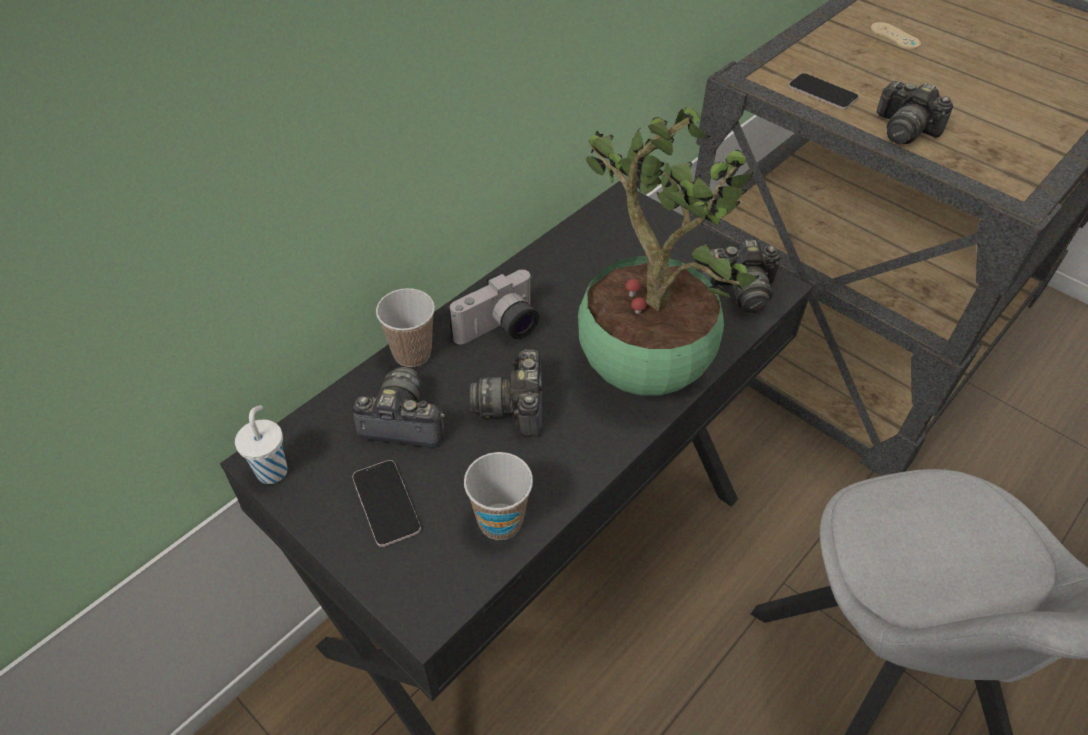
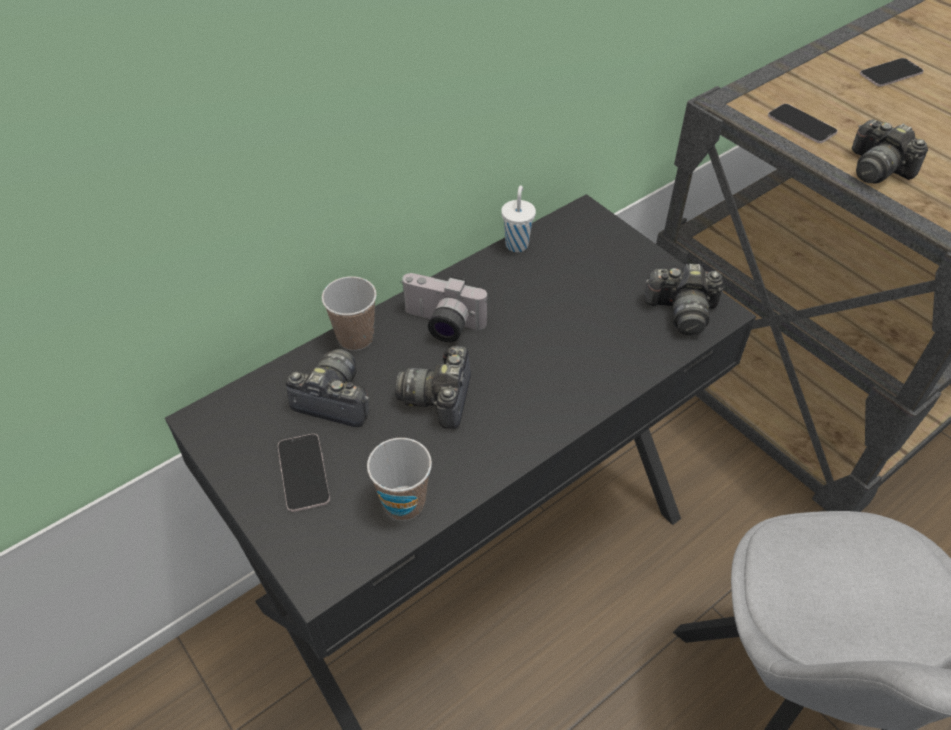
camera: 10 degrees right, 0 degrees up
white cup [235,405,287,484] -> white cup moved to [501,185,536,252]
camera [449,270,539,344] -> camera turned 45 degrees clockwise [400,273,488,342]
potted plant [578,107,759,396] -> none
beige game controller [870,22,921,49] -> phone [860,58,924,87]

